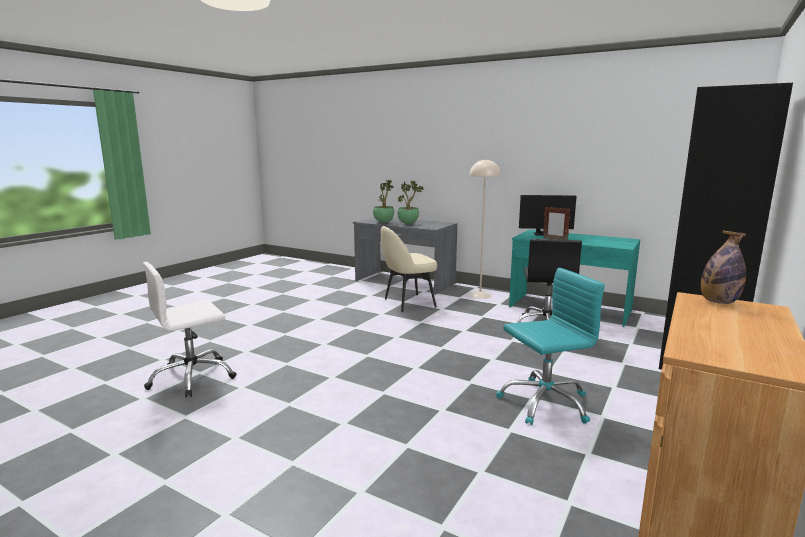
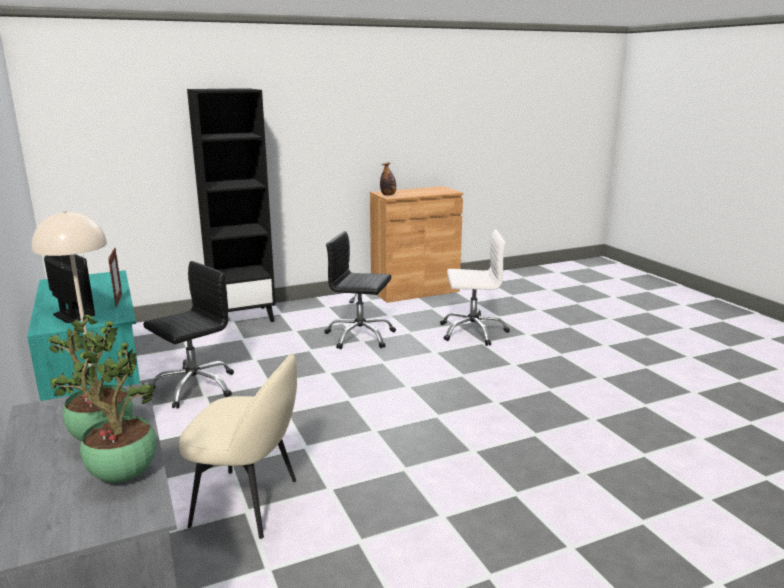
camera: 145 degrees left, 5 degrees up
white office chair [143,262,236,397] -> white office chair moved to [440,229,510,346]
turquoise office chair [496,268,605,425] -> black office chair [325,231,396,349]

